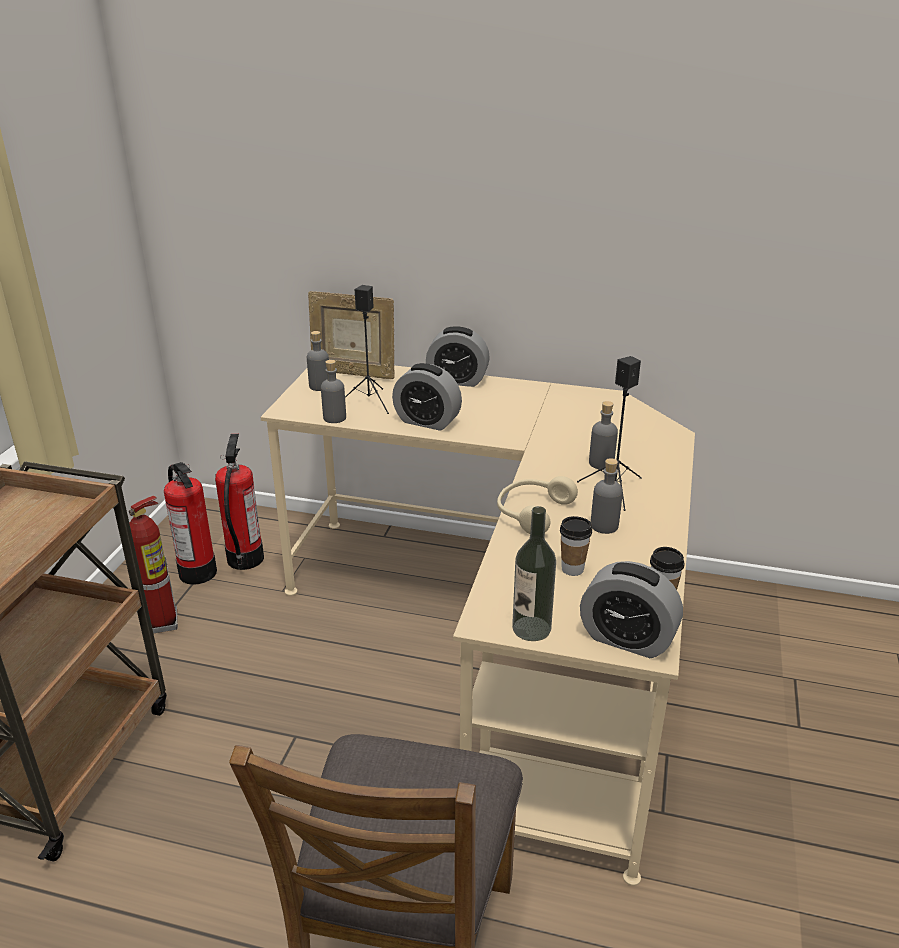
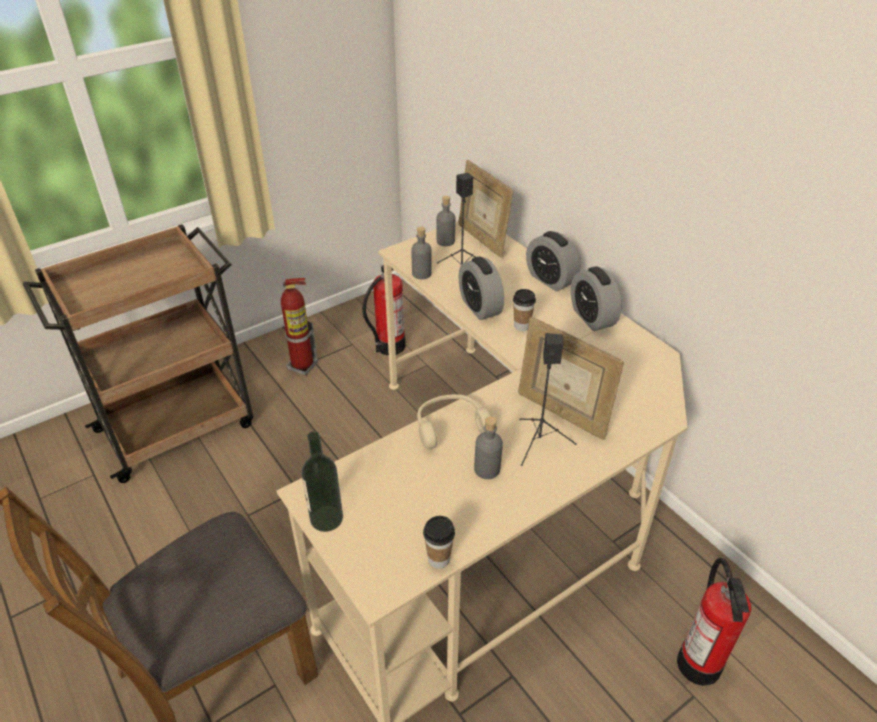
camera: 40 degrees right, 10 degrees up
fire extinguisher [164,462,217,585] -> fire extinguisher moved to [677,558,751,686]
cup [560,516,592,576] -> cup moved to [513,289,536,331]
alarm clock [580,561,683,658] -> alarm clock moved to [571,267,622,331]
grey bottle [589,401,618,470] -> picture frame [518,317,624,440]

